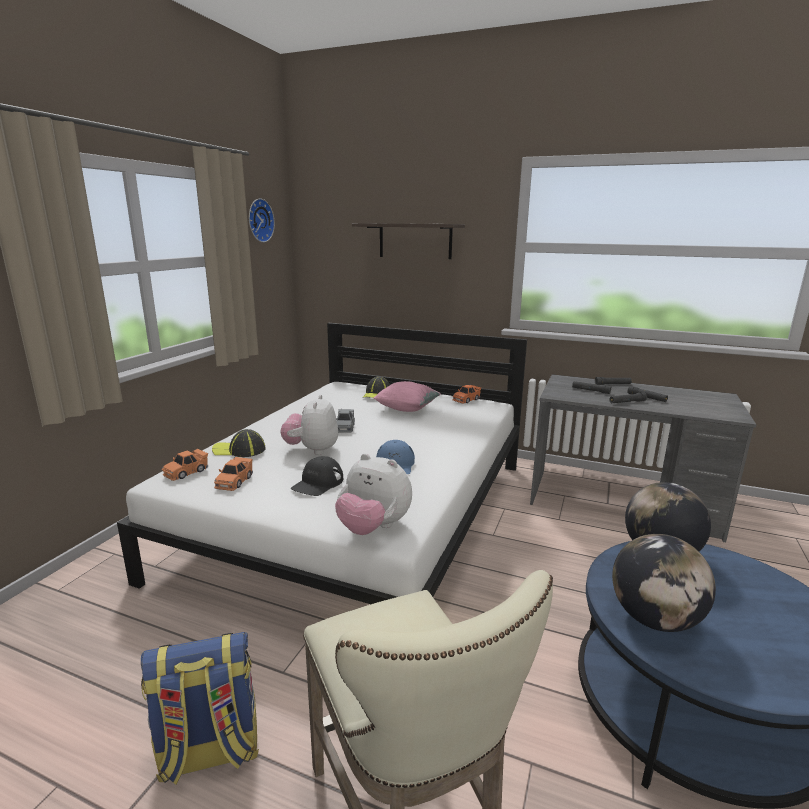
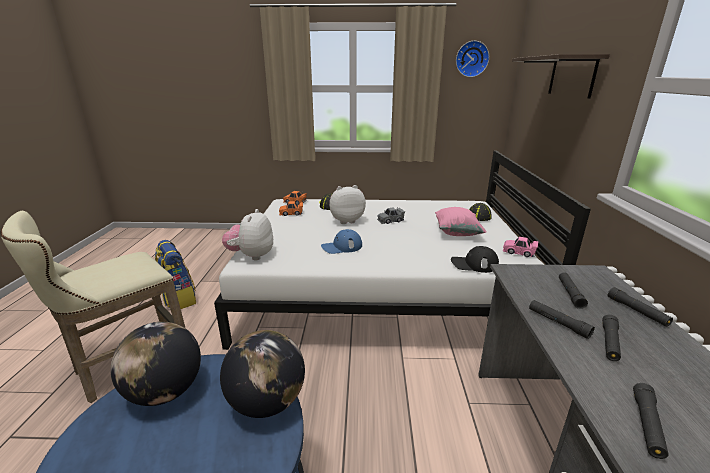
camera: 70 degrees right, 5 degrees up
black cap [291,456,343,496] -> black cap moved to [451,246,499,273]
orange toy car [452,385,481,403] -> pink toy car [503,237,538,257]
none -> black flashlight [633,383,669,459]

